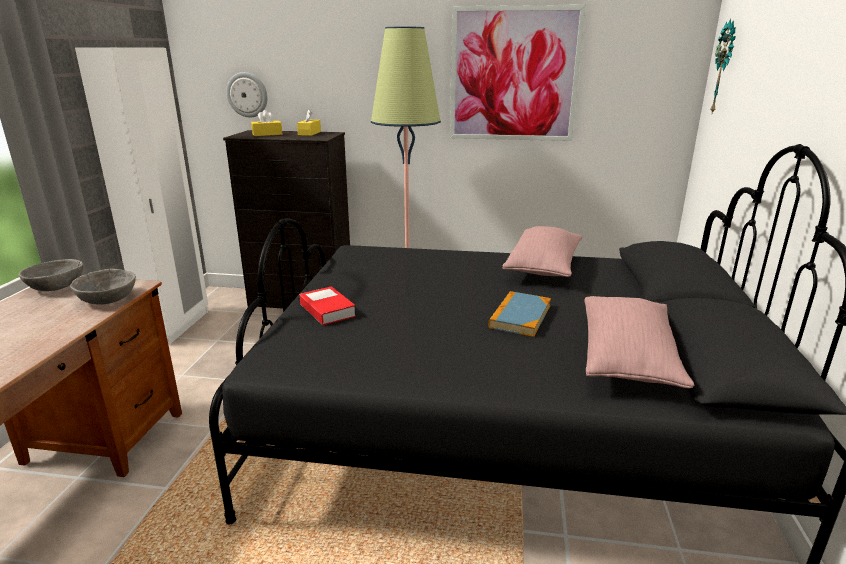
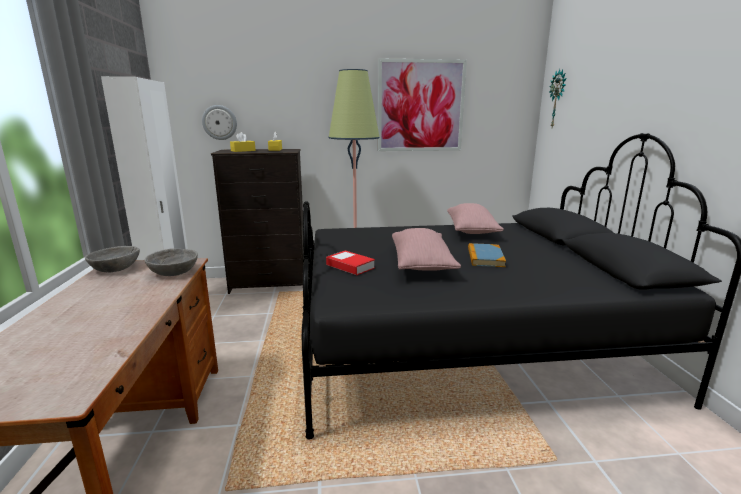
camera: 15 degrees left, 5 degrees down
pink pillow [584,296,694,388] -> pink pillow moved to [392,228,461,271]

